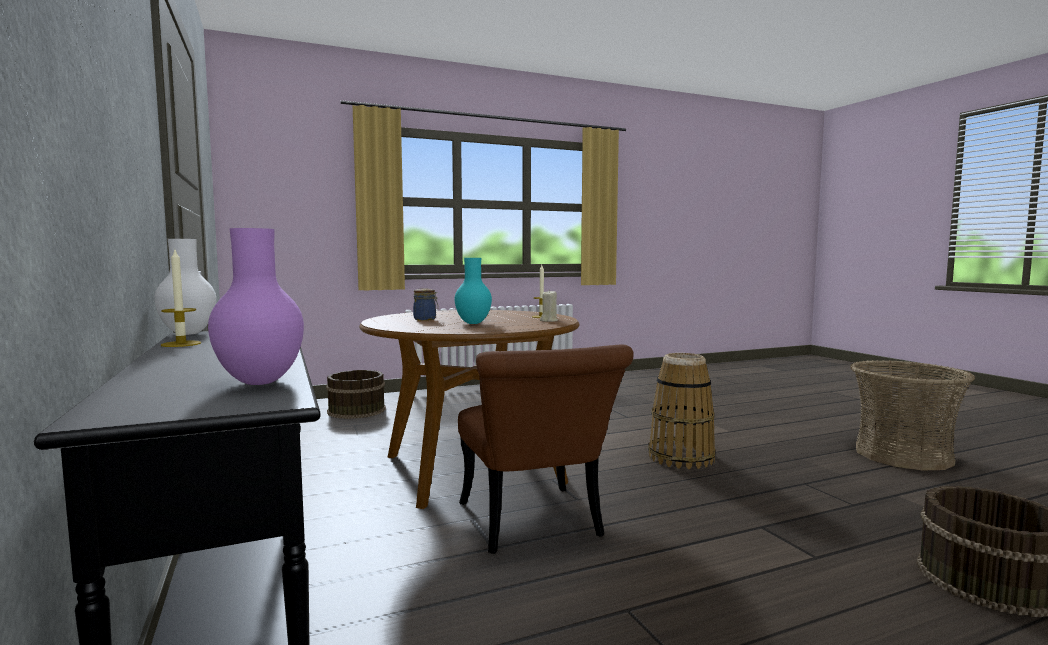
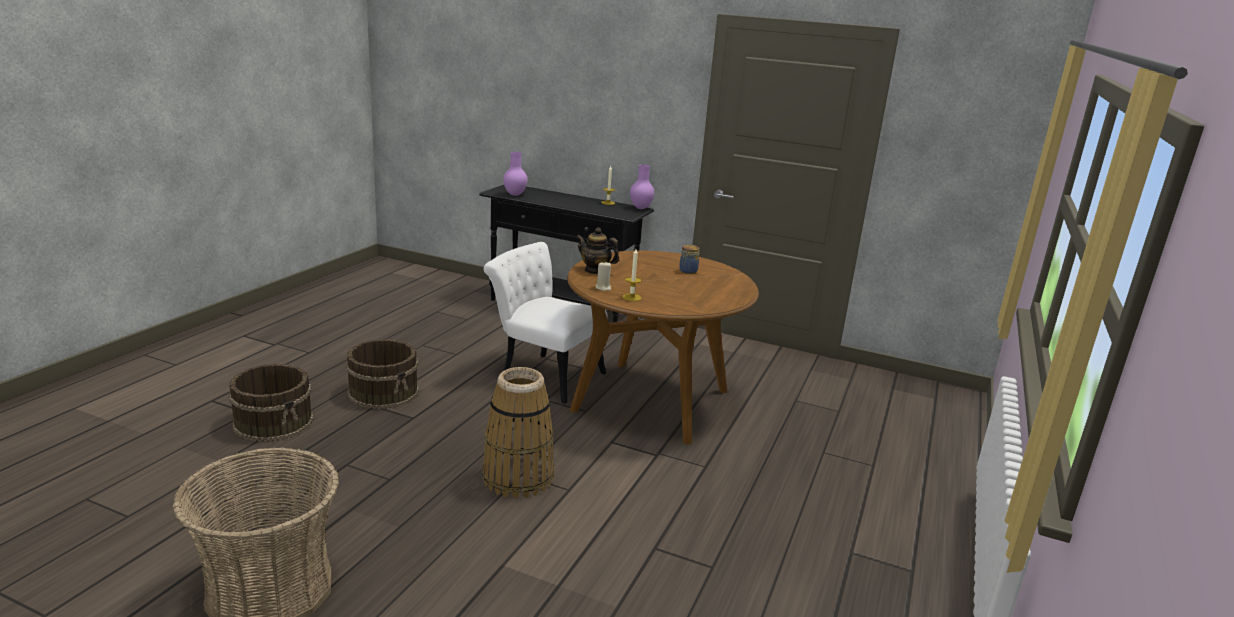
camera: 135 degrees right, 15 degrees up
white vase [154,239,216,335] -> purple vase [630,164,654,209]
brown bucket [326,370,386,419] -> brown bucket moved to [346,339,419,409]
turquoise vase [455,258,492,324] -> none
brown chair [458,345,634,554] -> white chair [484,242,608,404]
none -> teapot [576,227,619,274]

